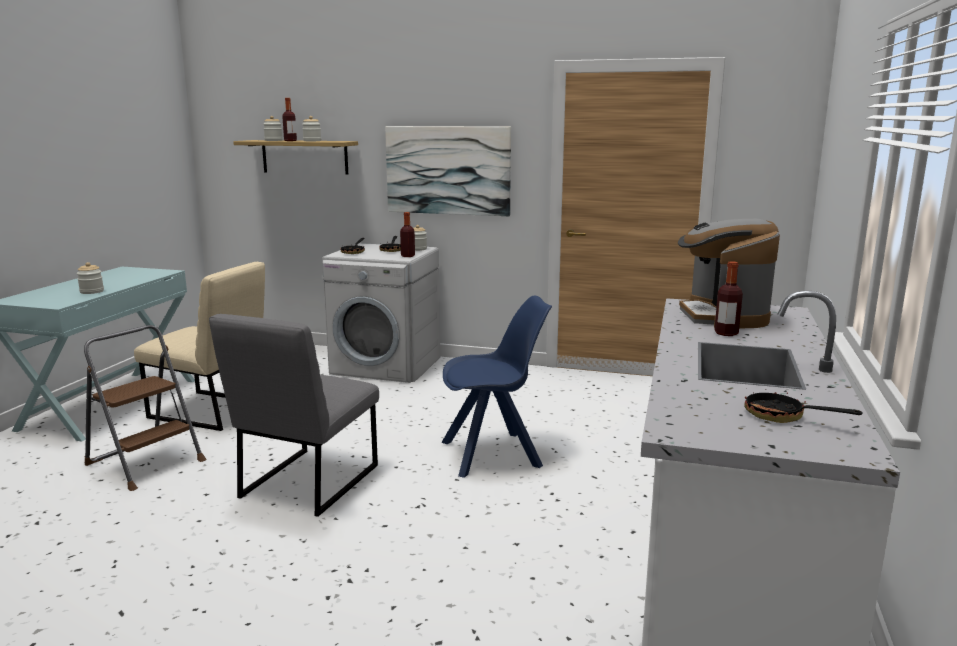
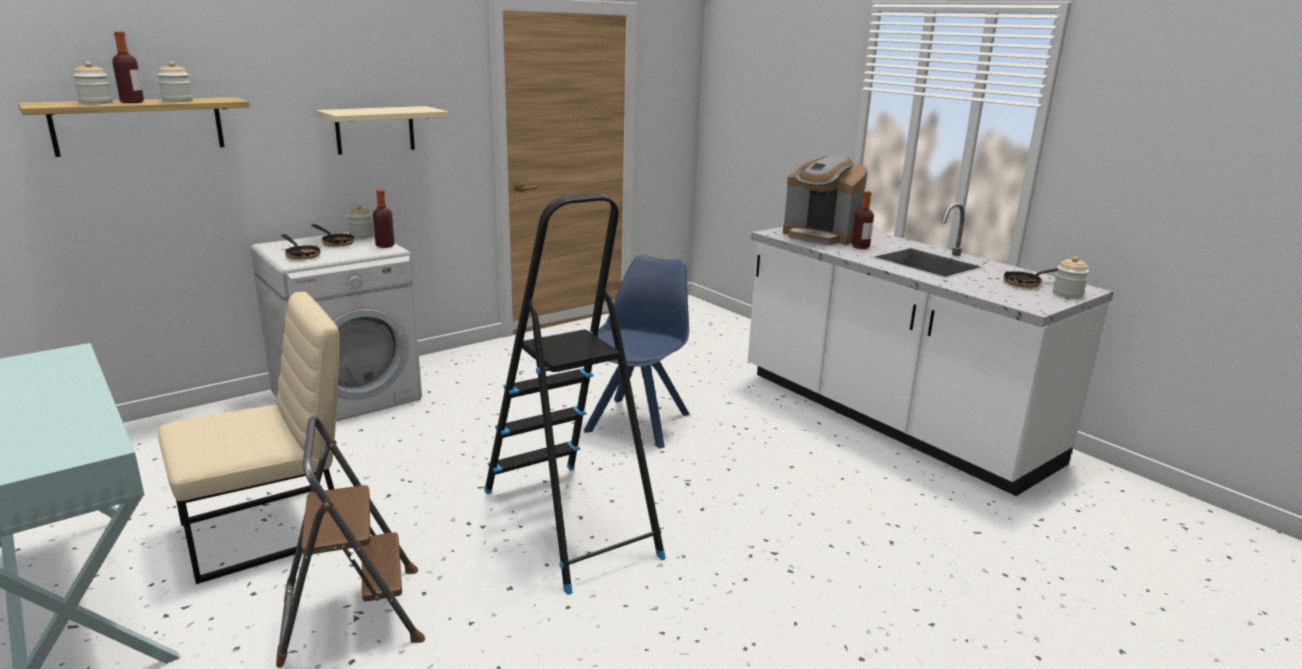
camera: 55 degrees left, 5 degrees up
jar [77,262,104,294] -> jar moved to [1053,257,1089,298]
grey chair [209,314,379,517] -> black step ladder [484,193,666,595]
picture [385,126,511,216] -> beige shelf [316,106,449,155]

